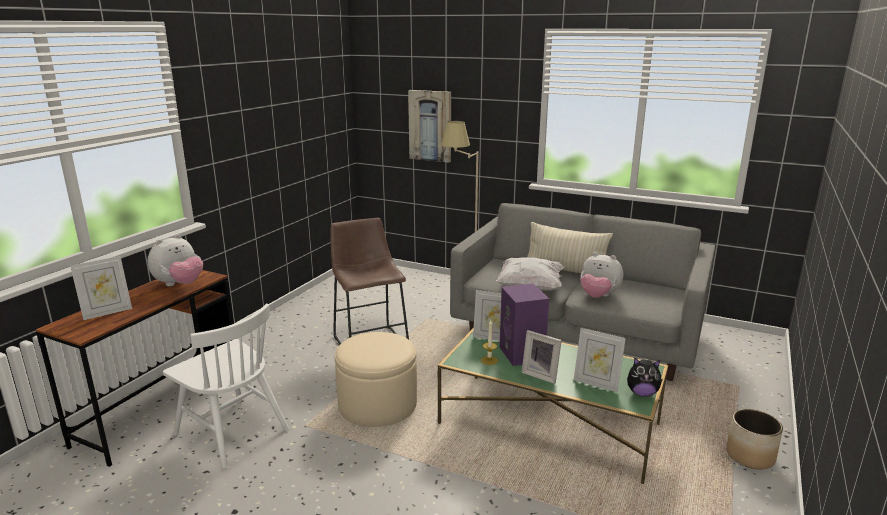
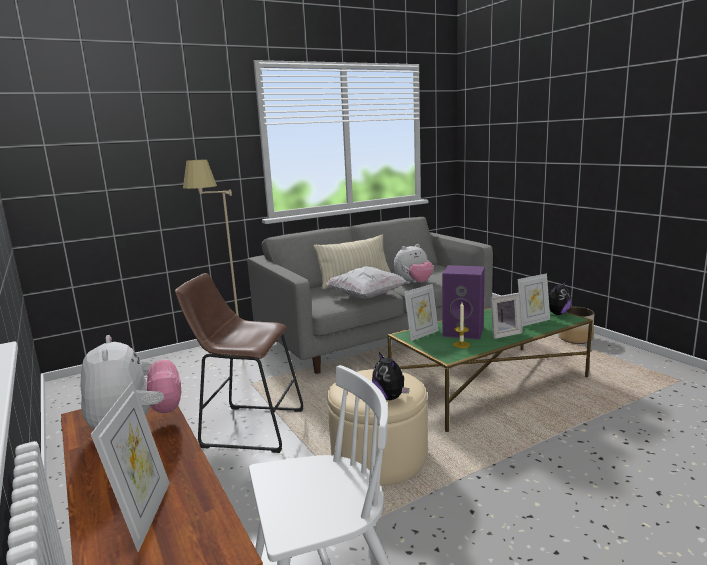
camera: 55 degrees left, 5 degrees down
picture [408,90,451,163] -> none
none -> plush toy [372,352,409,400]

